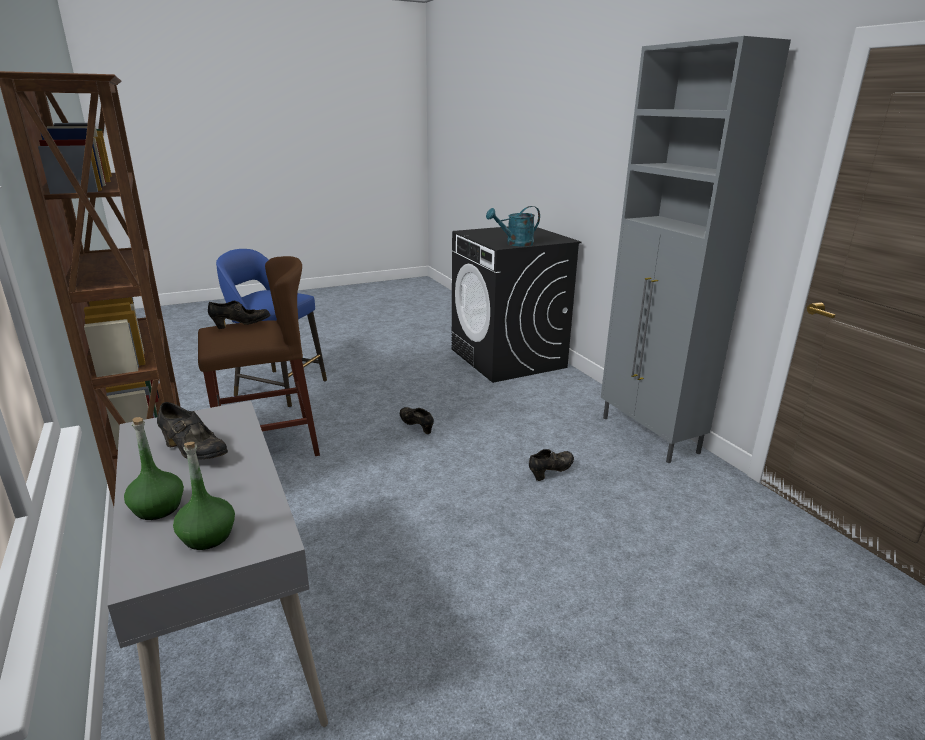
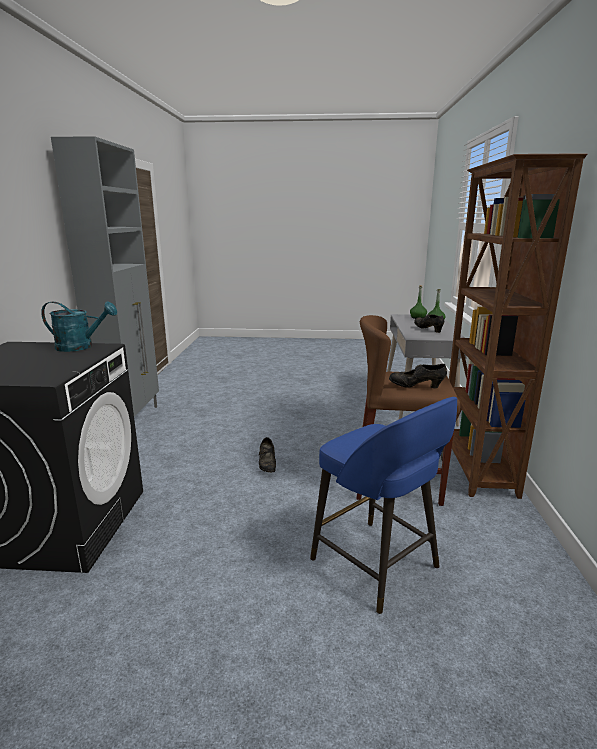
camera: 150 degrees left, 5 degrees down
black shoe [529,449,574,481] -> none

